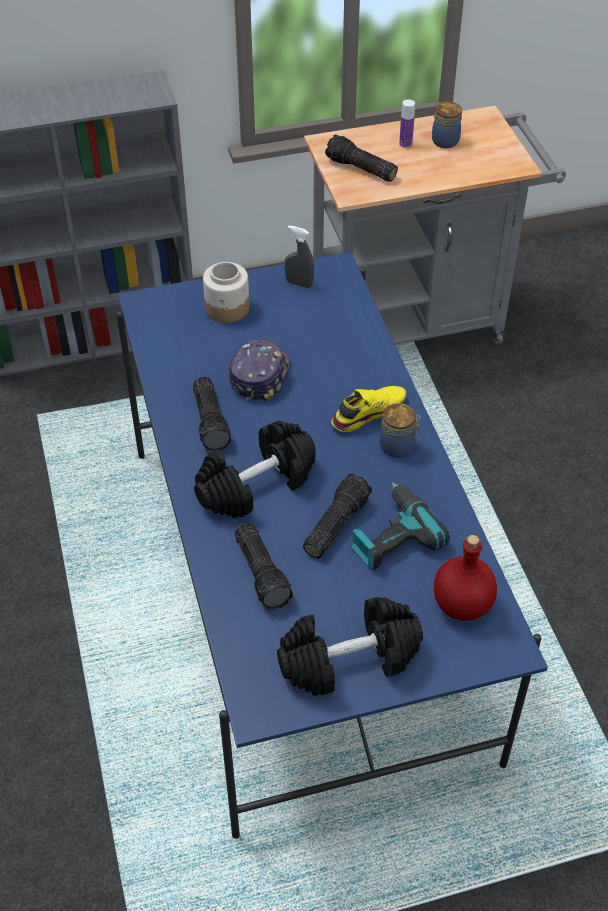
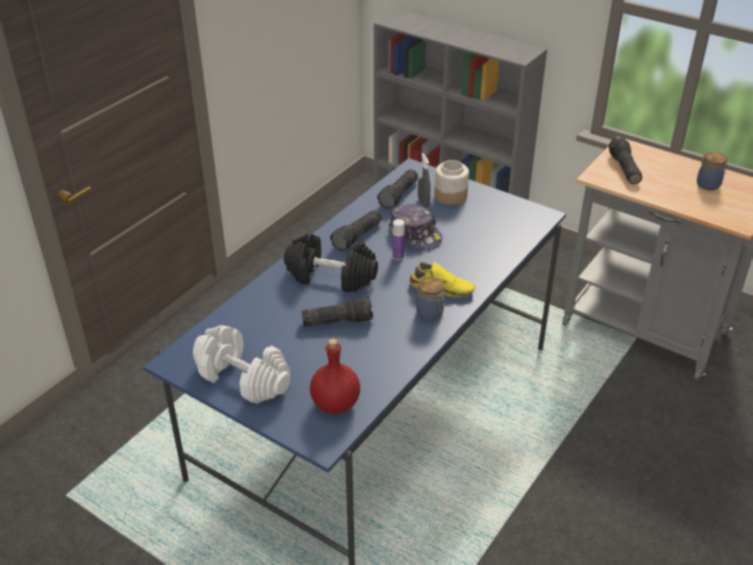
camera: 50 degrees right, 10 degrees down
cap [228,339,290,402] -> cap turned 75 degrees clockwise [388,204,442,250]
flashlight [235,523,293,610] -> flashlight moved to [377,169,418,209]
black dumbbell [277,597,423,696] -> white dumbbell [193,325,290,404]
grey spray bottle [285,225,314,288] -> grey spray bottle moved to [418,153,431,208]
power drill [351,483,450,571] -> none
bottle [399,99,415,148] -> bottle moved to [392,219,405,261]

